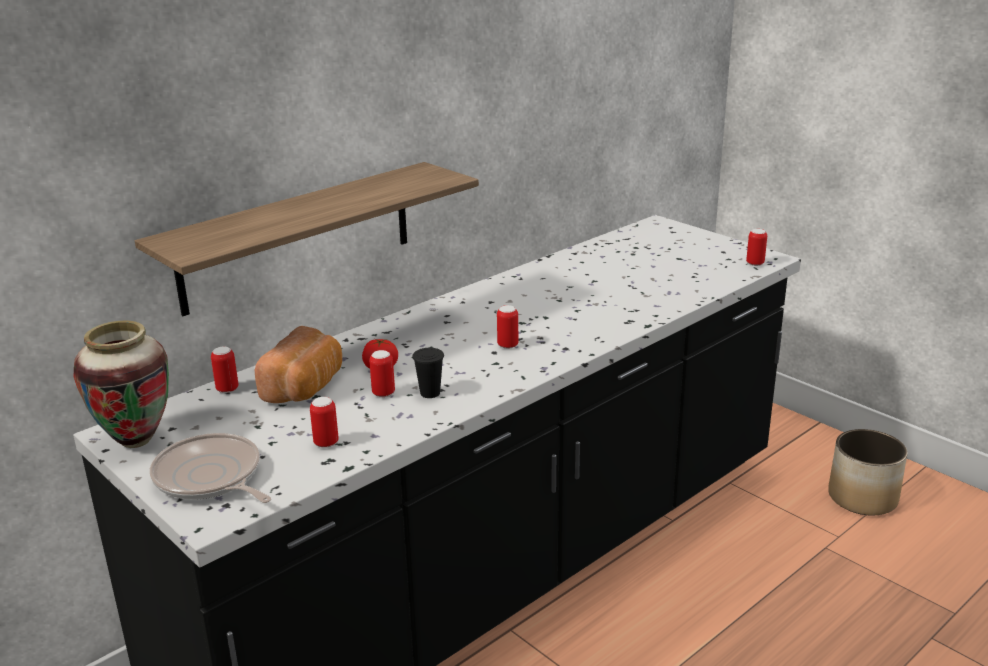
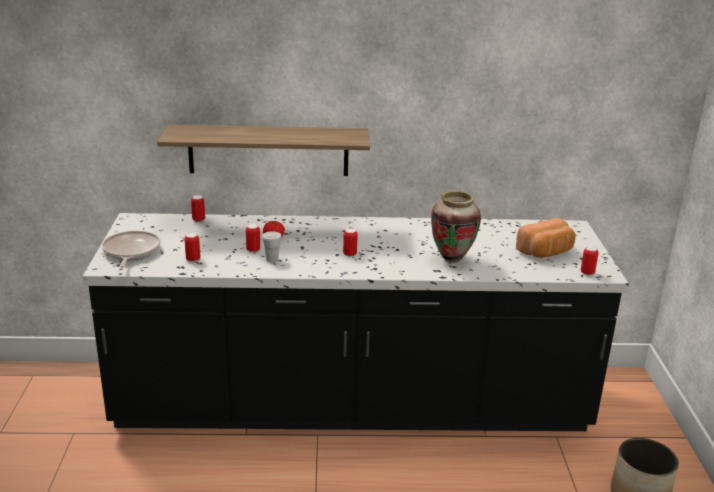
camera: 40 degrees right, 0 degrees up
vase [73,321,169,448] -> vase moved to [431,191,481,263]
bread [255,326,342,403] -> bread moved to [516,218,576,258]
black cup [412,348,444,398] -> white cup [262,231,282,262]

